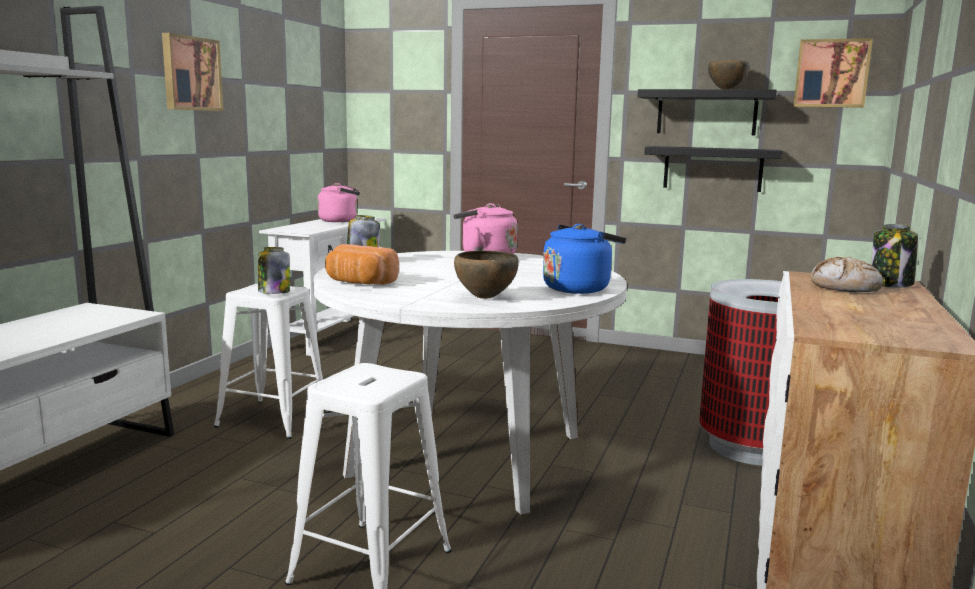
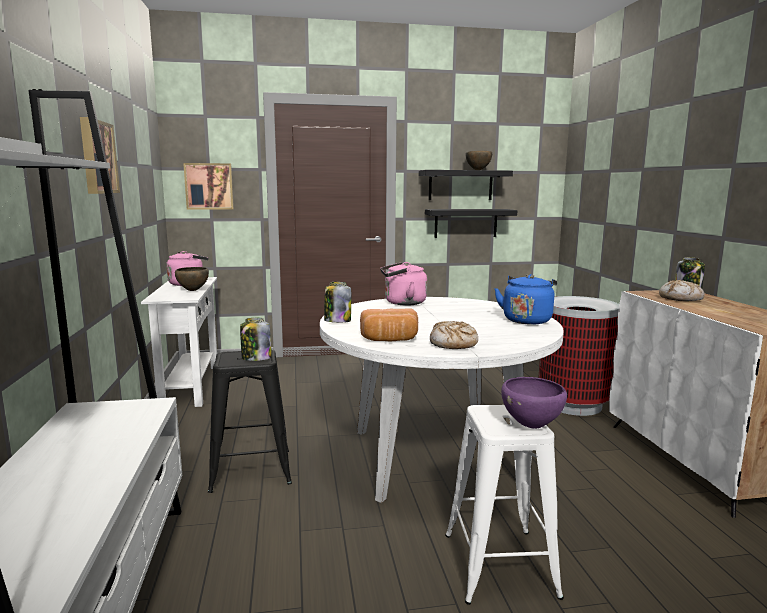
camera: 30 degrees left, 0 degrees up
white stool [214,284,331,439] -> black stool [208,350,292,493]
brown bowl [454,251,519,299] -> brown bowl moved to [175,267,209,291]
picture [793,38,873,108] -> picture moved to [183,163,234,210]
none -> bread [430,321,478,349]
none -> purple bowl [501,377,567,429]

